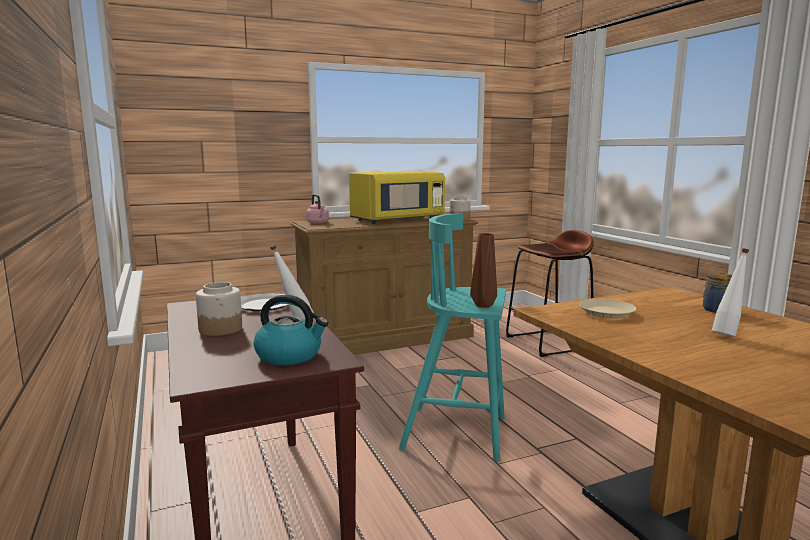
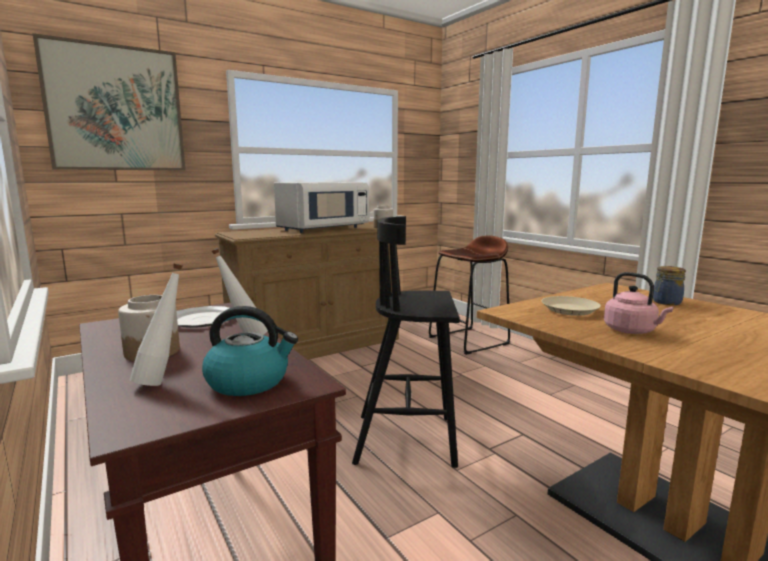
camera: 10 degrees left, 0 degrees up
pink kettle [306,194,329,224] -> pink kettle moved to [604,272,673,334]
yellow microwave [349,171,445,224] -> white microwave [274,182,369,233]
turquoise stool [399,213,506,462] -> black stool [352,216,460,468]
brown vase [470,233,497,308] -> none
white bottle [712,249,749,337] -> white bottle moved to [130,264,182,386]
none -> picture [32,33,186,171]

